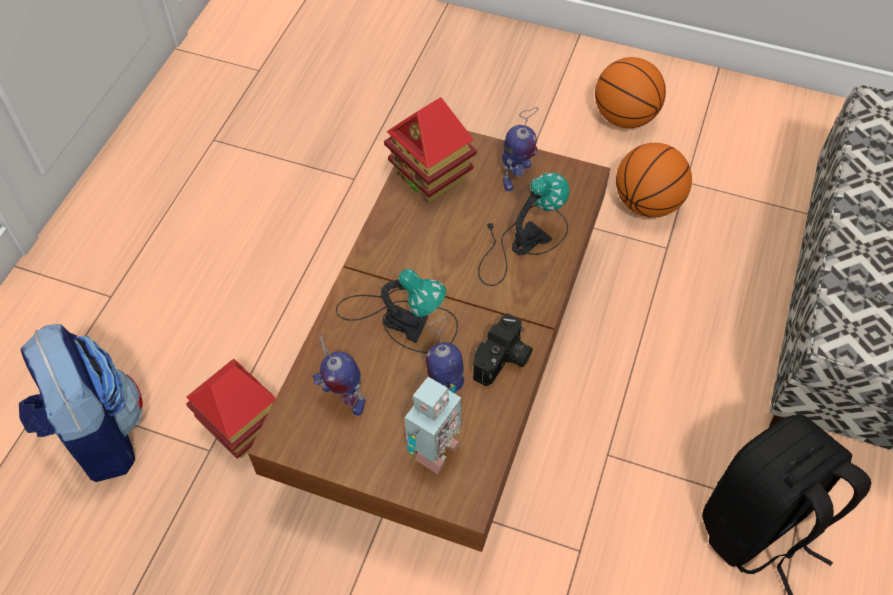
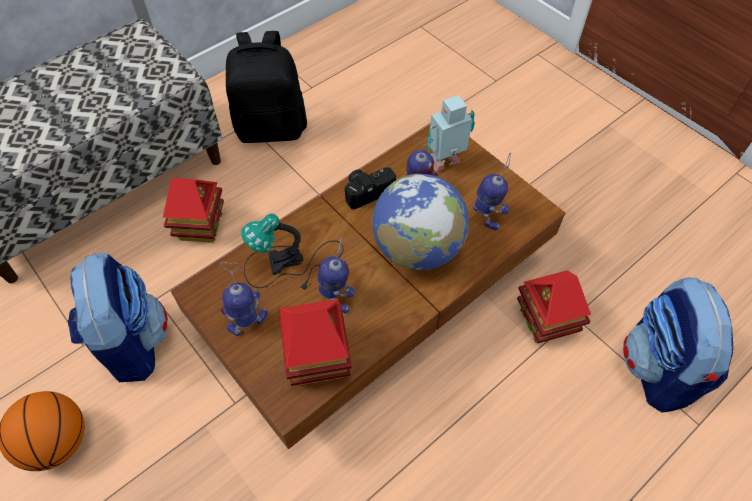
camera: 150 degrees left, 0 degrees up
table lamp [336,269,458,353] -> globe [372,174,469,270]
basketball [616,143,692,218] -> backpack [68,253,168,382]
none -> toy house [163,178,224,243]
none -> toy robot [317,237,355,313]

